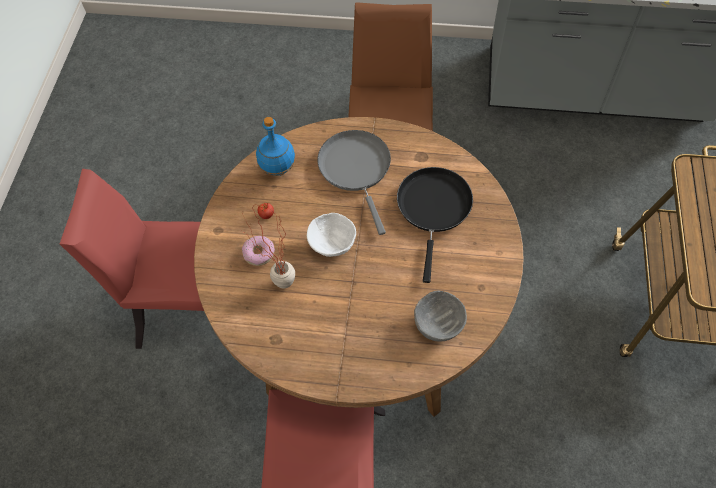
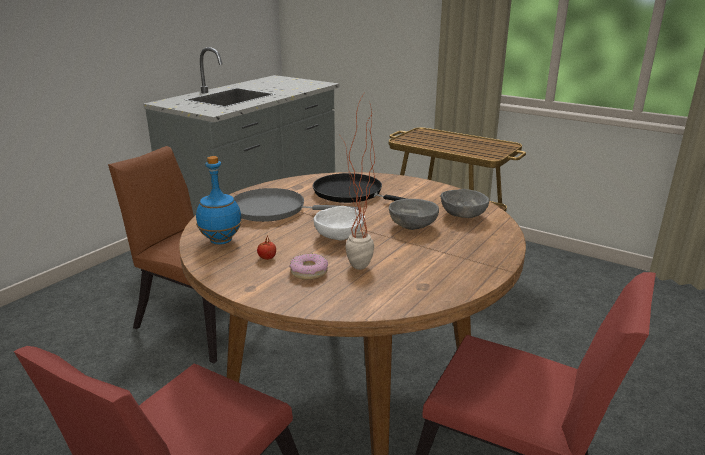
camera: 65 degrees left, 35 degrees down
none -> grey bowl [389,199,439,230]

